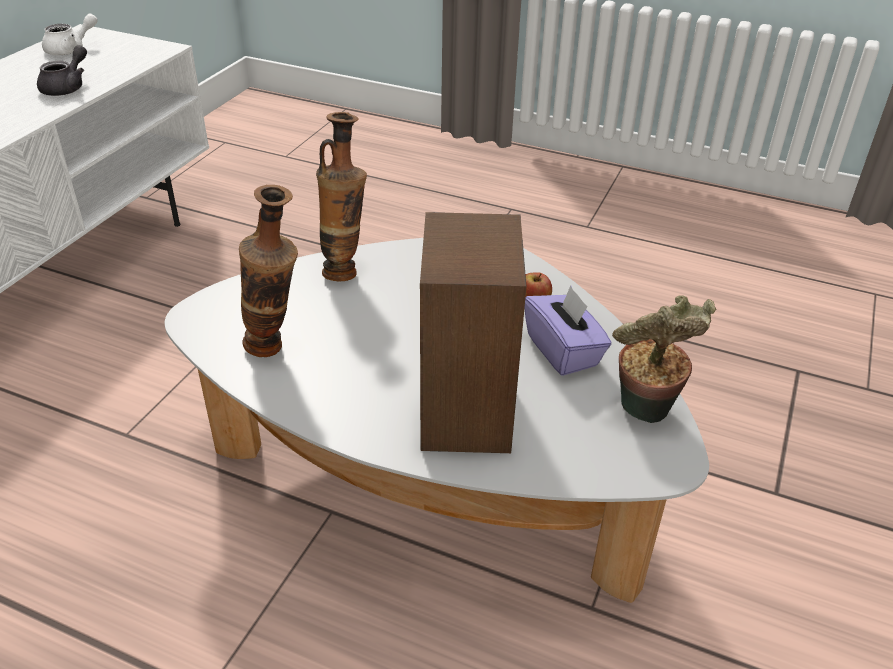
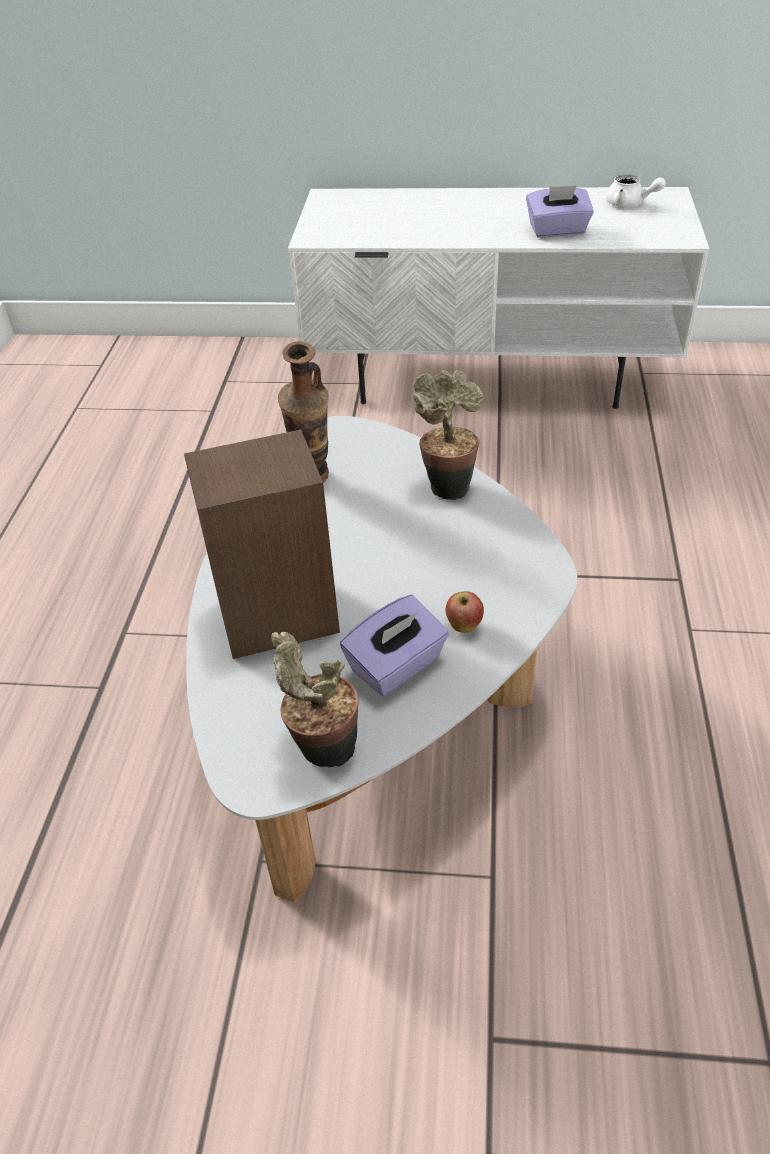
camera: 75 degrees right, 5 degrees up
grey teapot [37,45,87,96] -> purple tissue box [526,185,594,237]
vase [316,112,367,281] -> potted plant [413,370,484,500]

